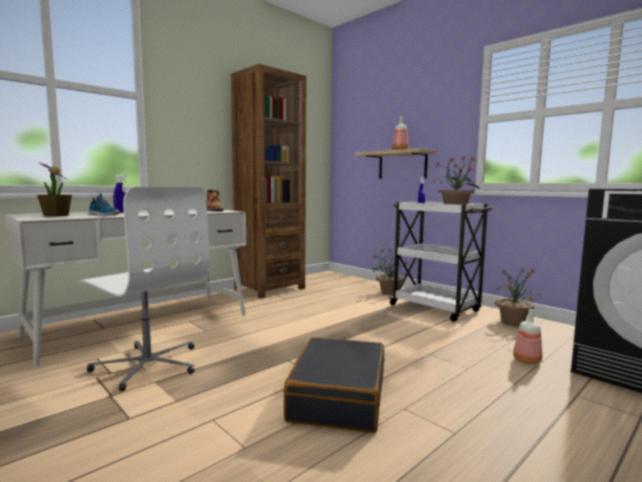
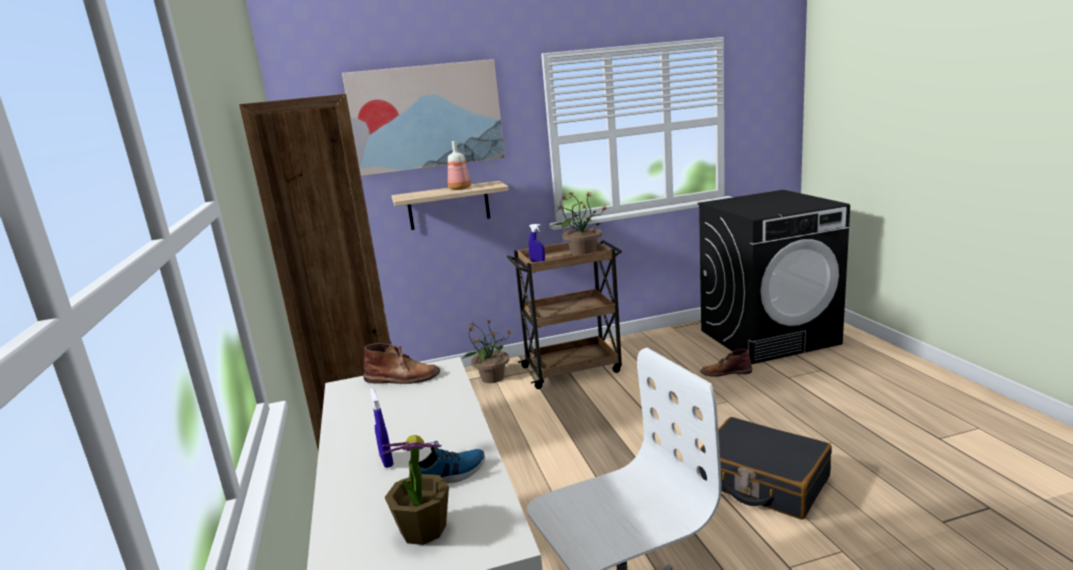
camera: 60 degrees left, 10 degrees up
white cart [388,201,493,322] -> brown cart [507,240,622,389]
potted plant [495,266,541,326] -> none
bottle [513,309,542,364] -> brown boot [700,349,752,377]
none -> picture [342,59,505,176]

